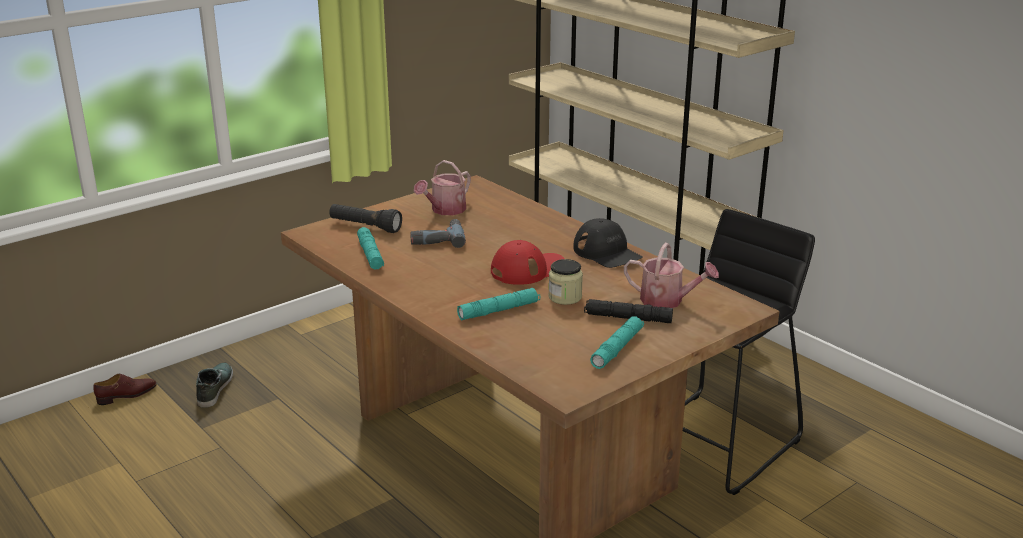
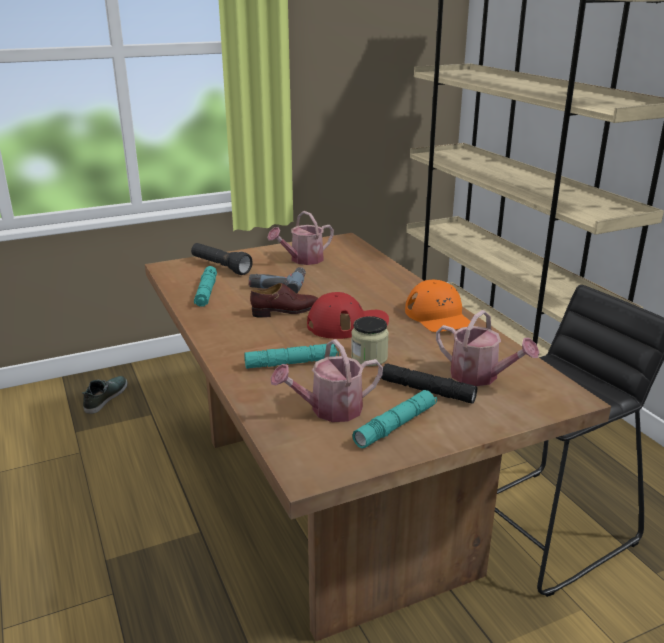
camera: 15 degrees right, 0 degrees up
brown shoe [93,374,157,405] -> brown shoe moved to [250,283,318,318]
black cap [573,218,643,268] -> orange cap [405,280,470,332]
none -> watering can [271,339,383,422]

